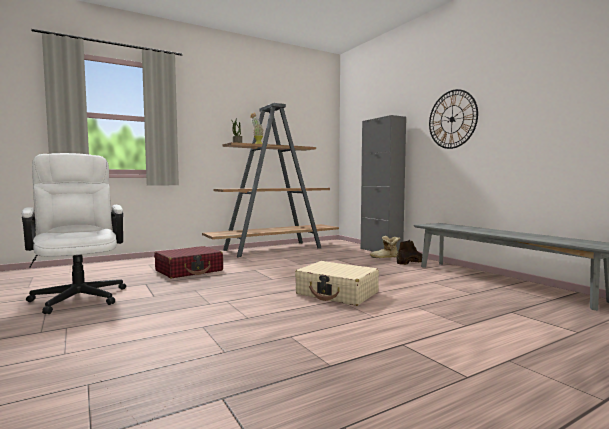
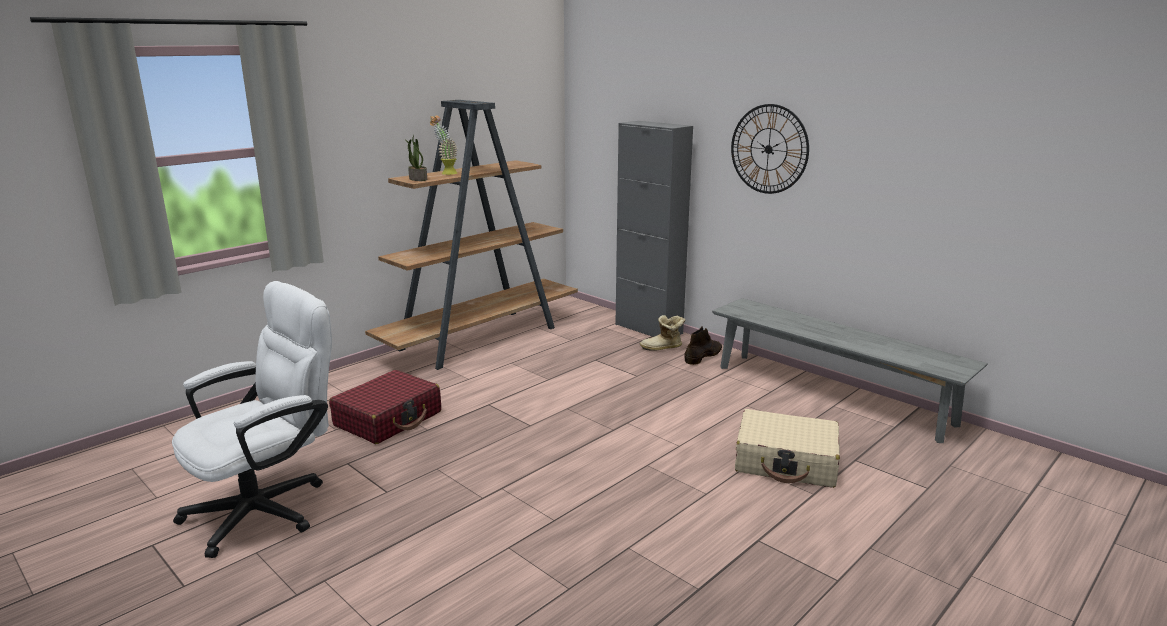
camera: 15 degrees left, 15 degrees up
white office chair [22,153,126,314] -> white office chair turned 90 degrees clockwise [172,281,332,558]
beige suitcase [295,261,379,306] -> beige suitcase moved to [735,409,840,488]

